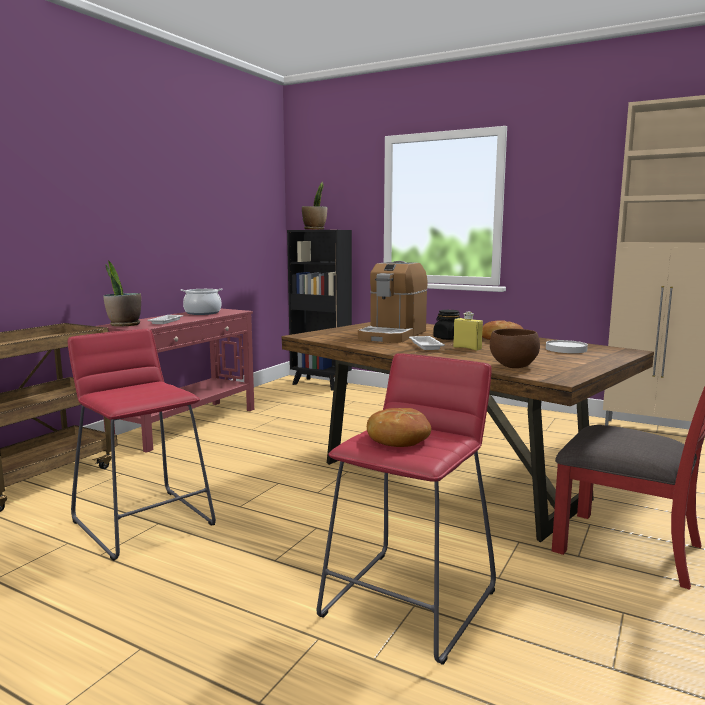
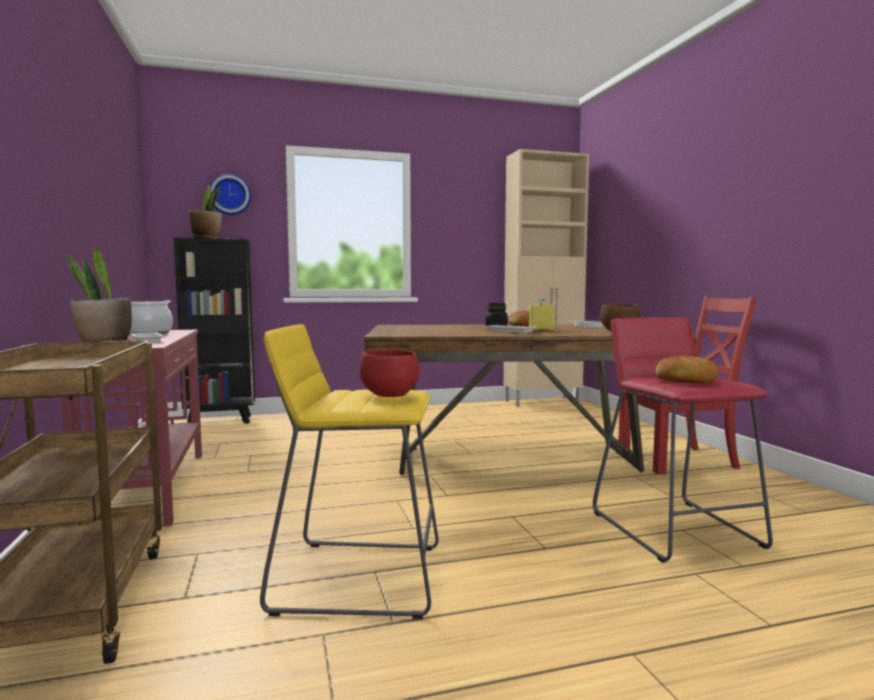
camera: 45 degrees left, 5 degrees down
red stool [68,329,216,561] -> yellow stool [260,324,439,619]
coffee machine [358,261,428,343] -> none
none -> wall clock [210,174,251,215]
none -> red bowl [359,349,420,397]

